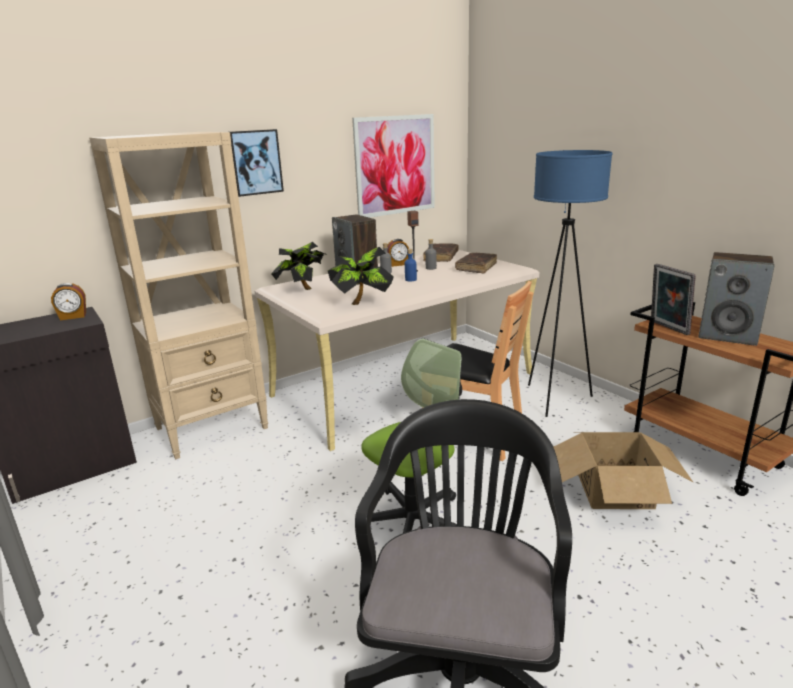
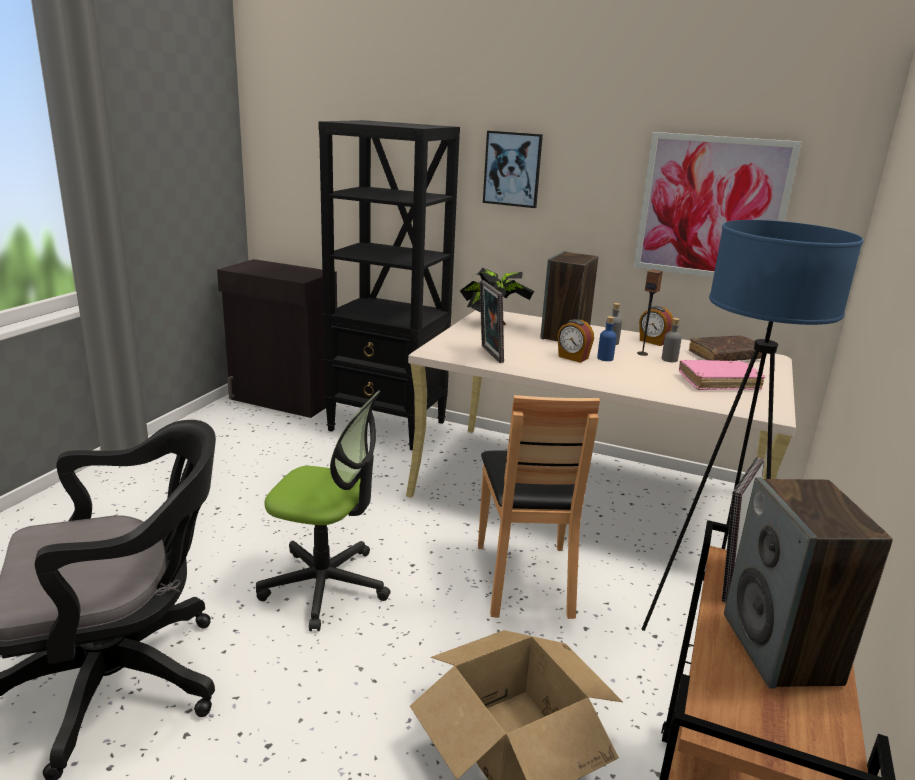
camera: 55 degrees right, 0 degrees up
alarm clock [51,283,86,320] -> alarm clock moved to [557,319,594,363]
beige bookcase [89,132,268,459] -> black bookcase [318,120,460,450]
potted plant [328,247,394,305] -> picture frame [480,280,504,363]
brown book [455,253,497,273] -> pink book [679,360,765,390]

